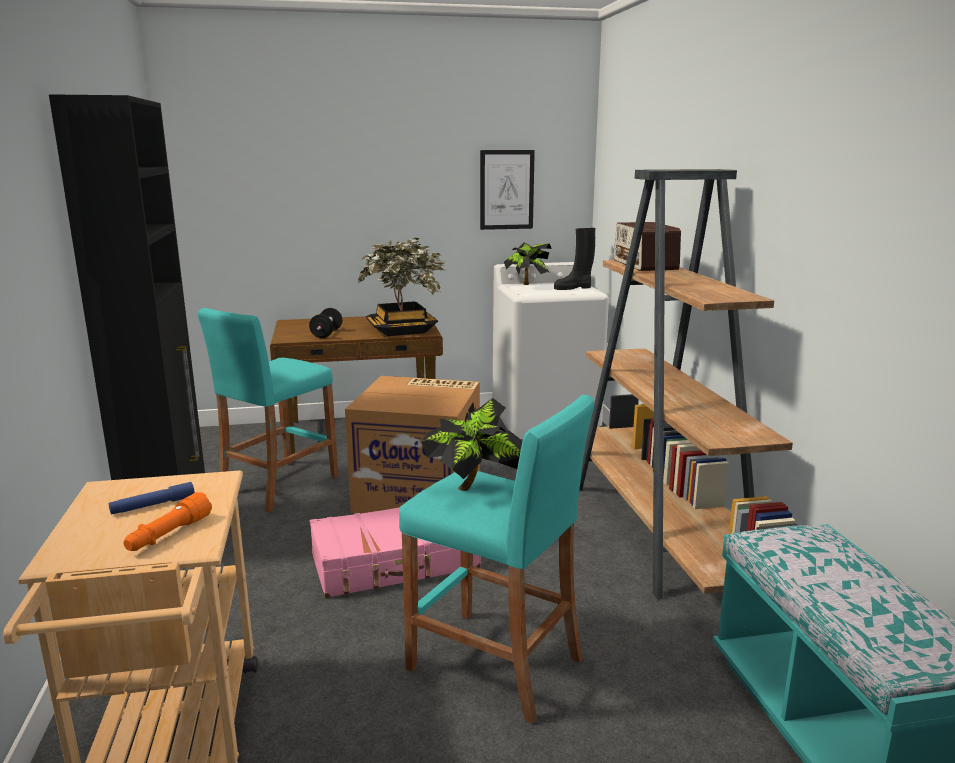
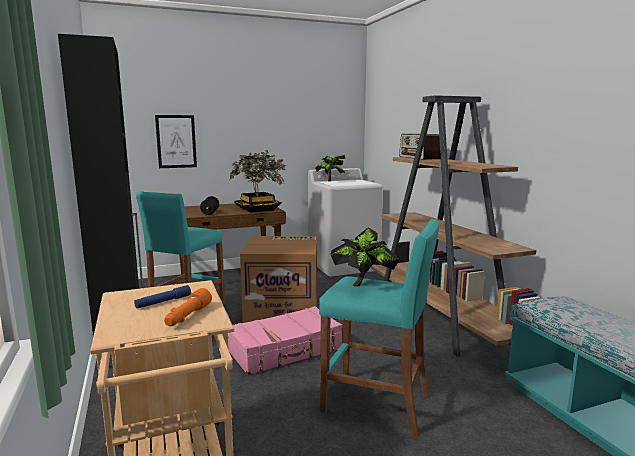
camera: 10 degrees left, 5 degrees down
picture [480,150,535,230] -> picture moved to [155,115,197,168]
black boot [554,228,595,290] -> none

